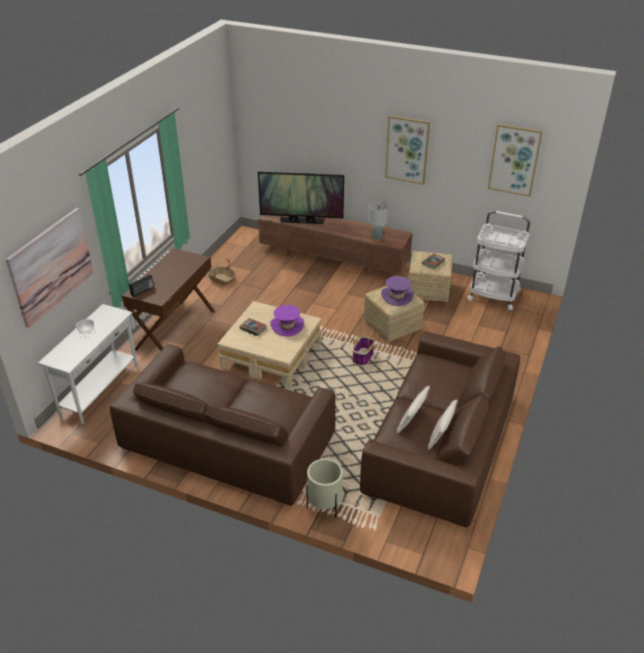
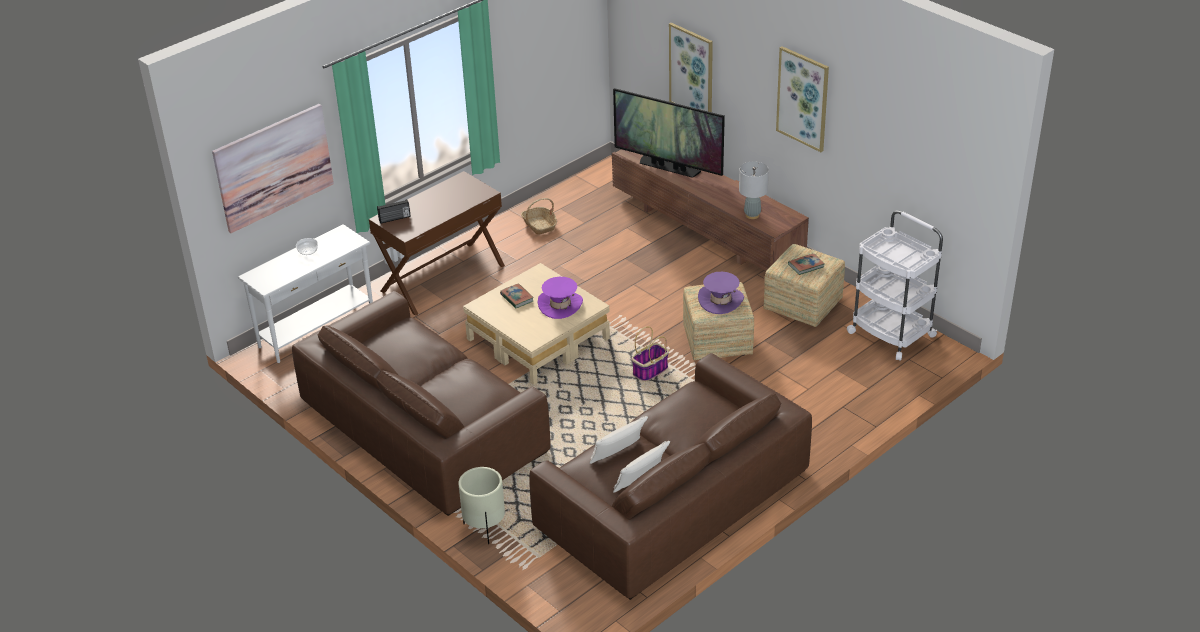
camera: 25 degrees right, 0 degrees up
picture [488,124,543,197] -> picture moved to [669,23,713,112]

